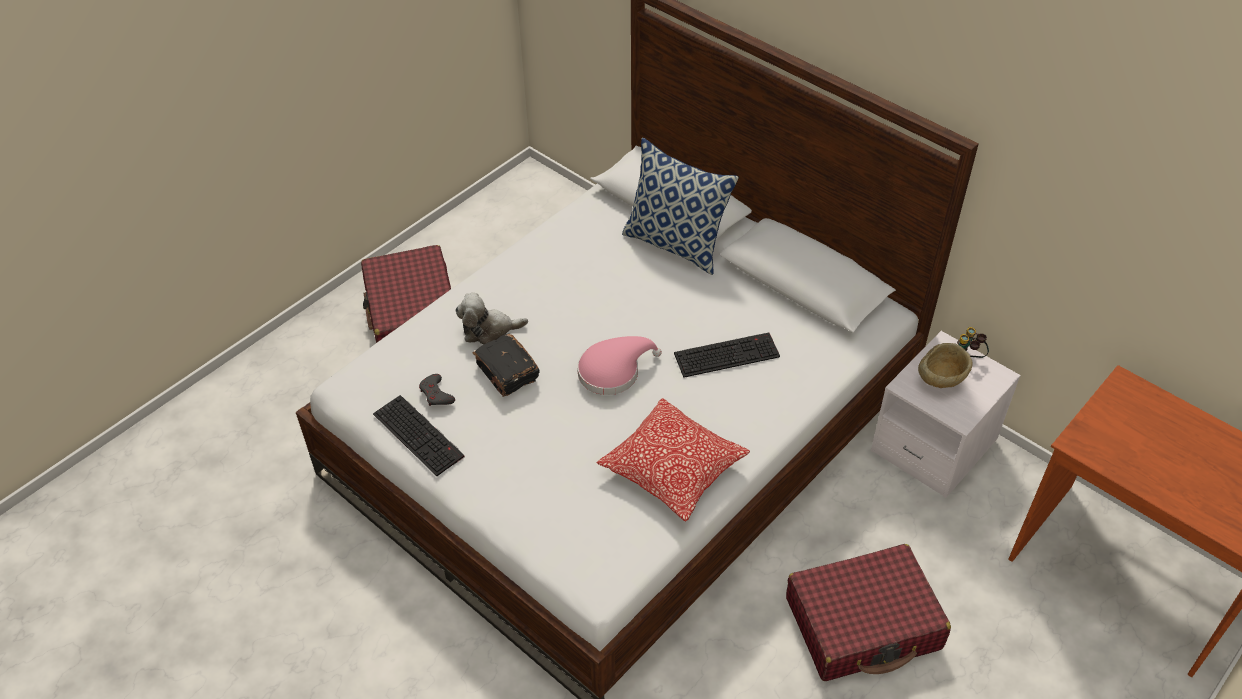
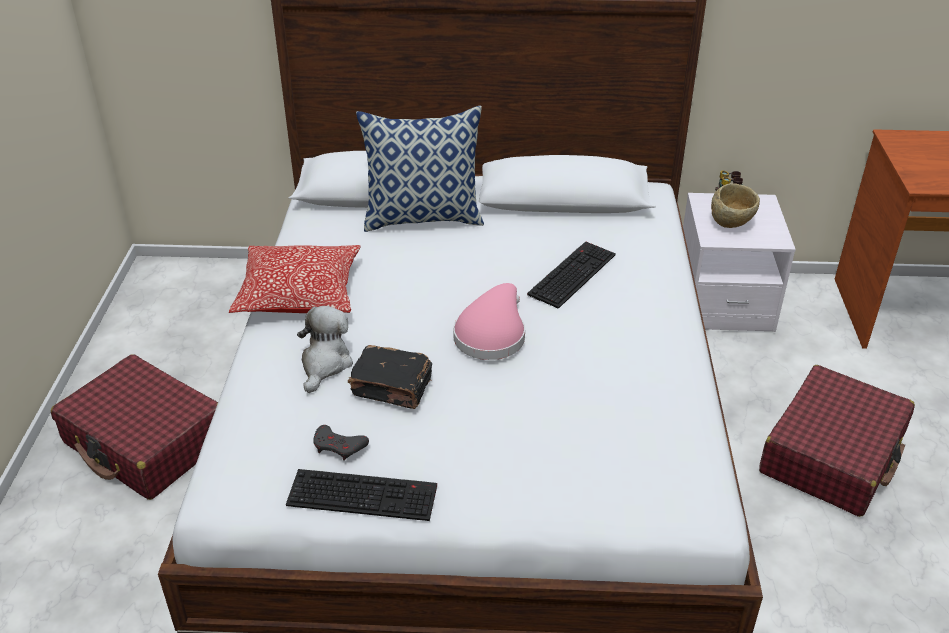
camera: 40 degrees left, 10 degrees down
plush toy [455,293,528,344] -> plush toy turned 150 degrees clockwise [297,306,353,393]
pillow [597,398,750,522] -> pillow moved to [229,245,360,313]

